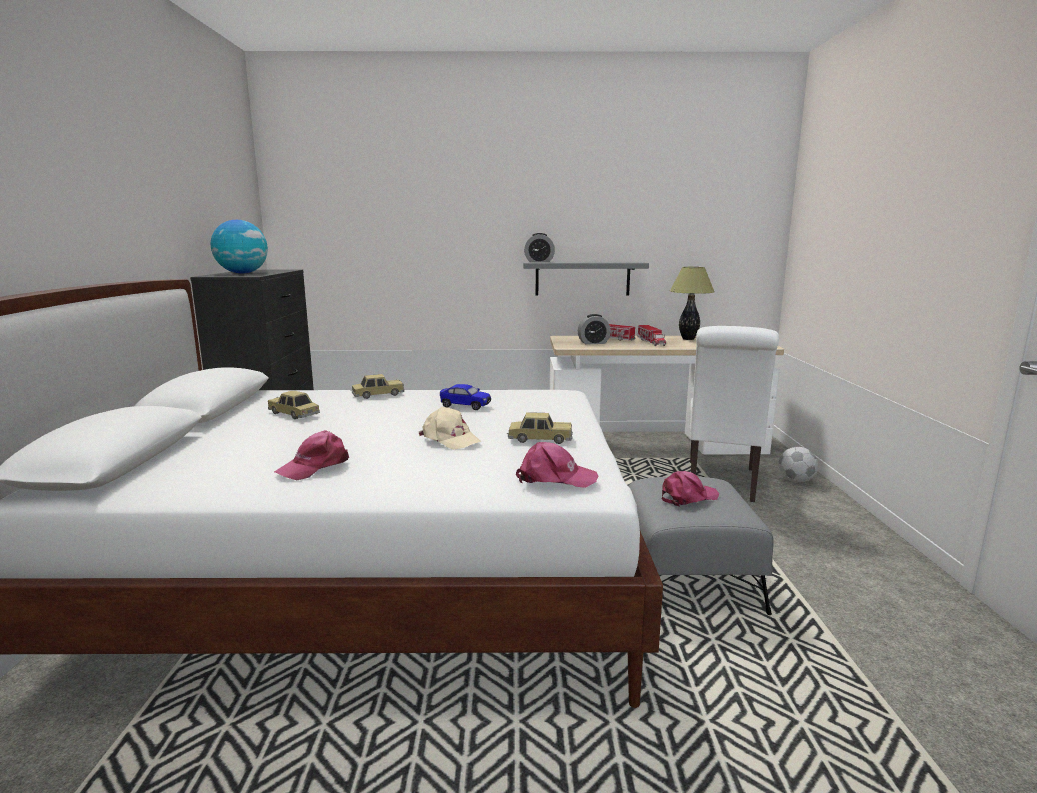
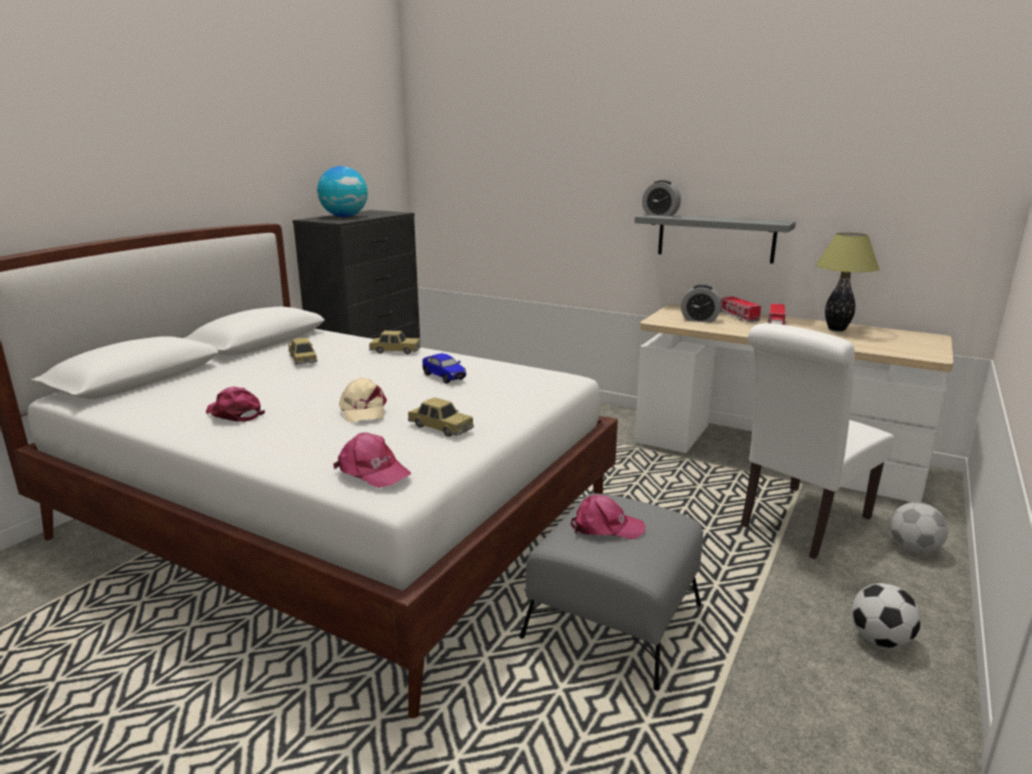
camera: 30 degrees right, 5 degrees up
pink cap [274,430,349,480] -> pink cap turned 60 degrees clockwise [206,386,265,422]
none -> football [852,583,921,648]

